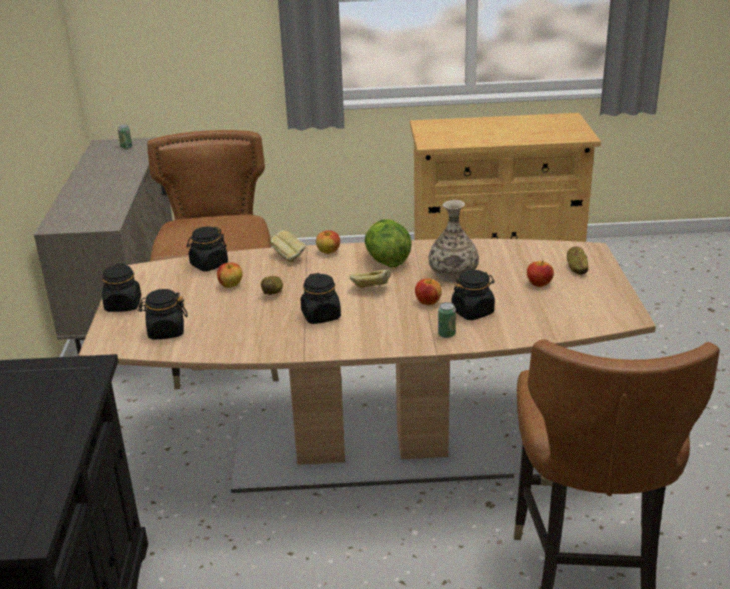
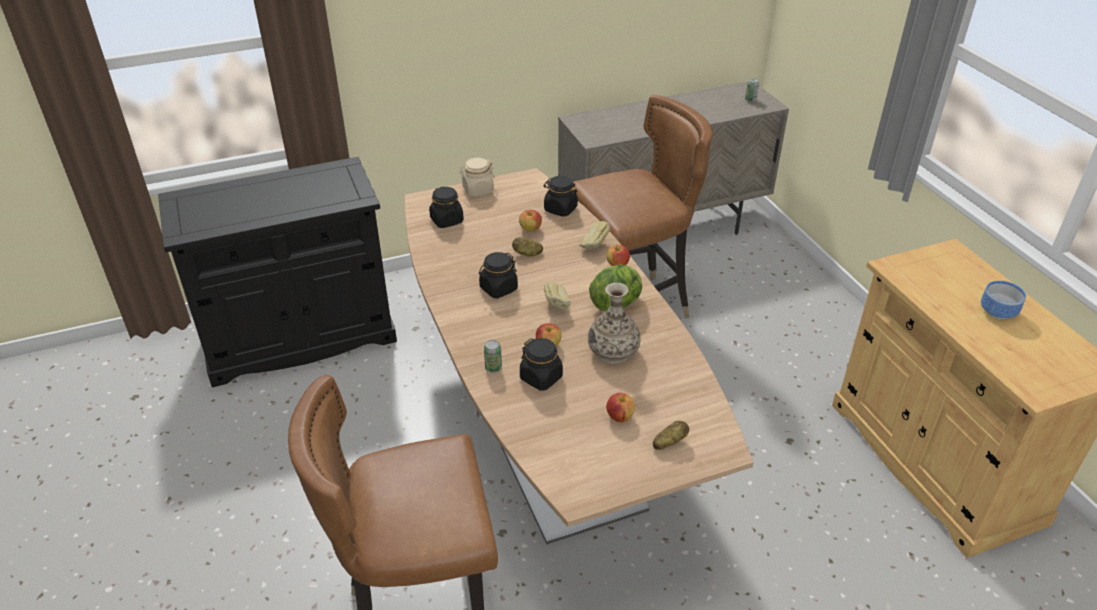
camera: 70 degrees right, 10 degrees up
black jar [102,264,141,312] -> beige jar [459,158,495,197]
none -> bowl [981,281,1026,319]

